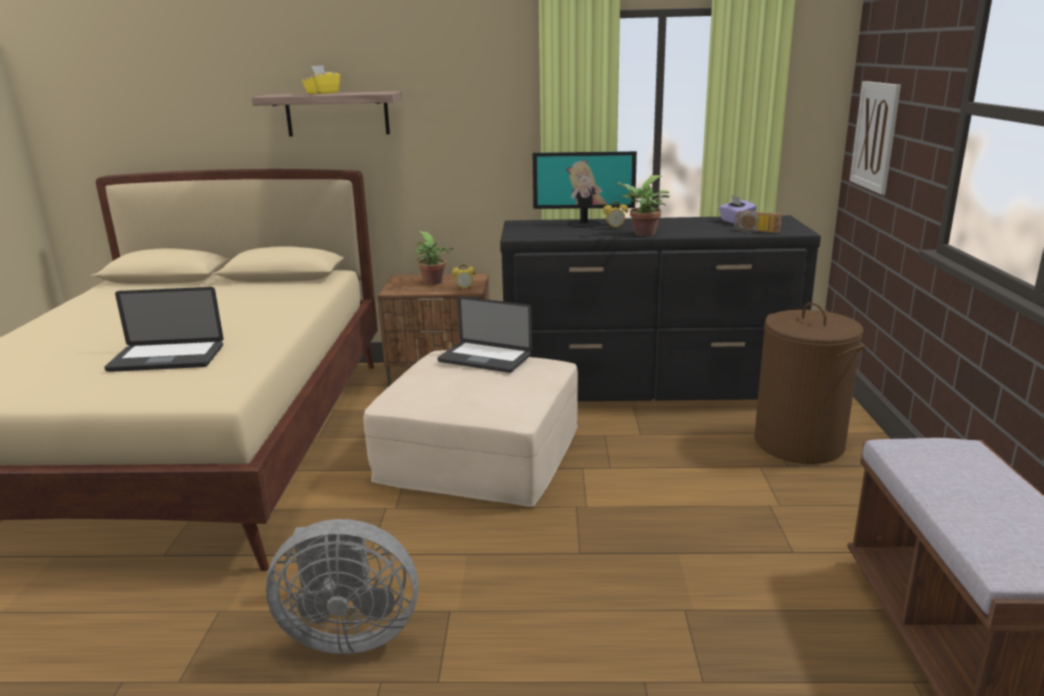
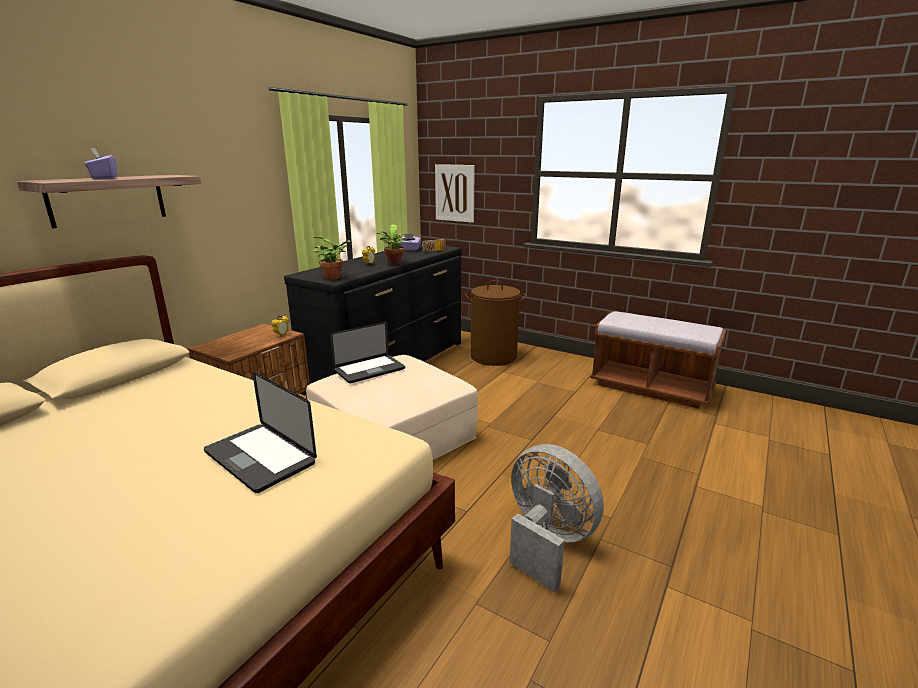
camera: 60 degrees left, 0 degrees up
laptop [104,287,223,372] -> laptop turned 105 degrees clockwise [204,371,317,493]
grey fan [266,519,418,654] -> grey fan turned 75 degrees counterclockwise [510,444,604,592]
yellow tissue box [302,65,340,94] -> purple tissue box [84,148,117,179]
potted plant [415,231,454,285] -> potted plant moved to [313,236,350,280]
monitor [533,151,637,228] -> none

